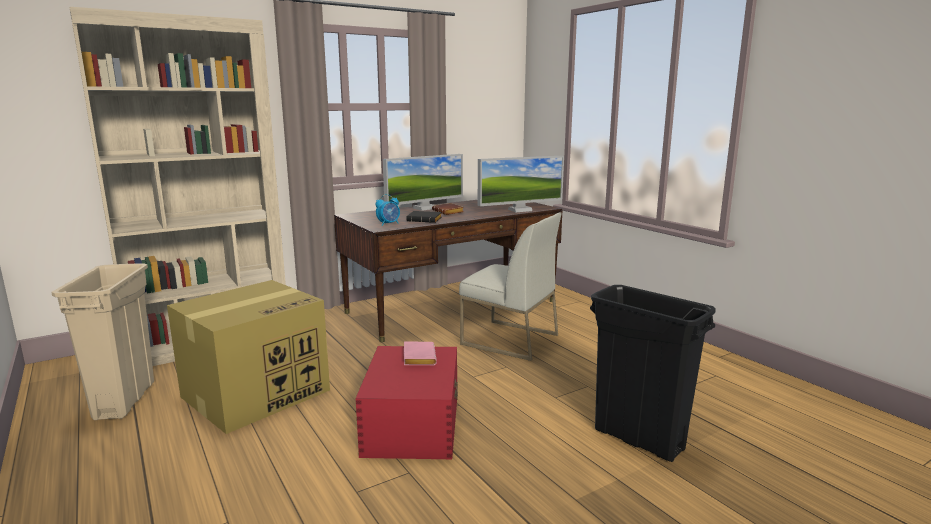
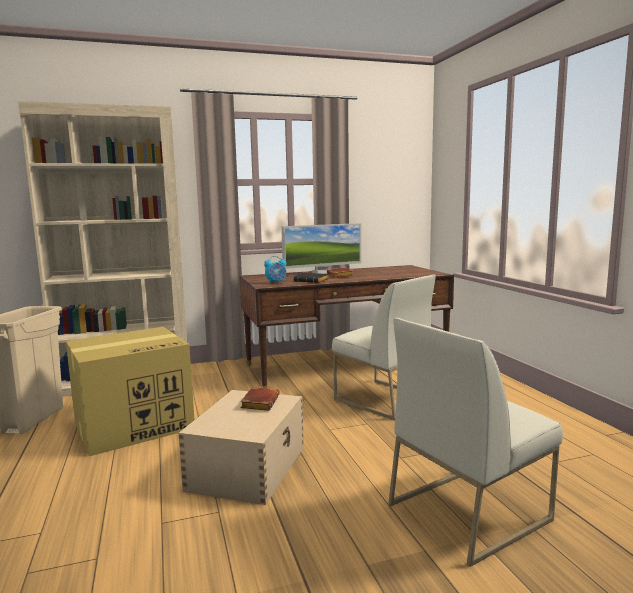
camera: 15 degrees right, 5 degrees down
red storage box [355,346,458,459] -> beige storage box [178,390,304,505]
pink book [404,342,437,365] -> brown book [240,387,280,411]
monitor [478,156,564,212] -> none
black trash can [590,285,716,462] -> white chair [388,318,563,567]

